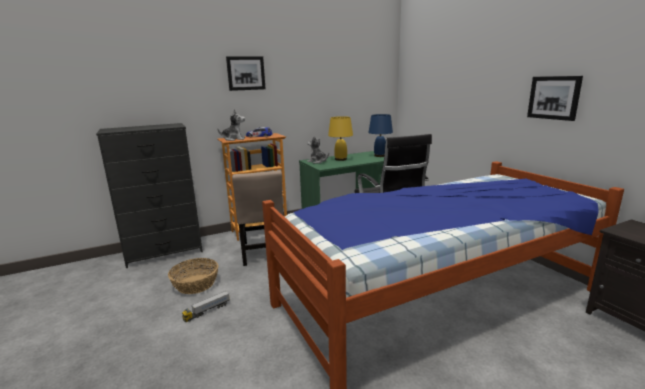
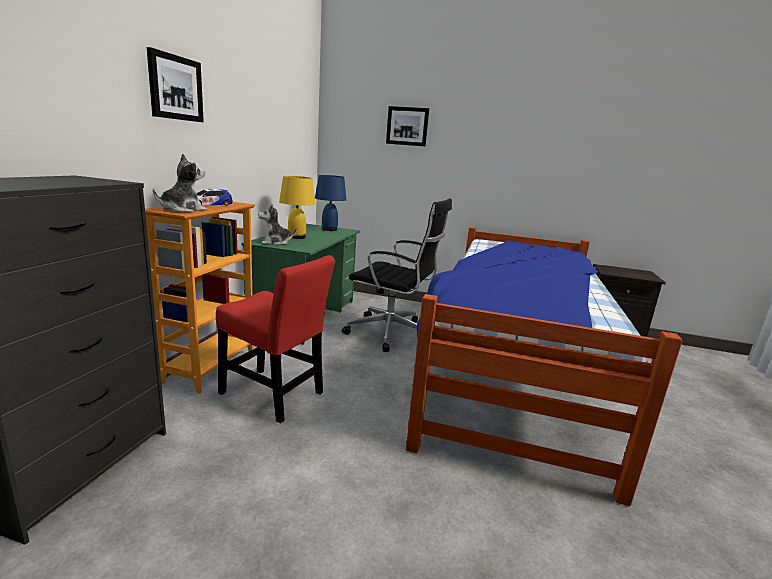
camera: 50 degrees left, 0 degrees up
basket [168,258,218,294] -> none
toy truck [182,291,230,322] -> none
beige chair [232,170,283,266] -> red chair [216,255,335,423]
picture [527,76,583,121] -> picture moved to [386,106,429,147]

